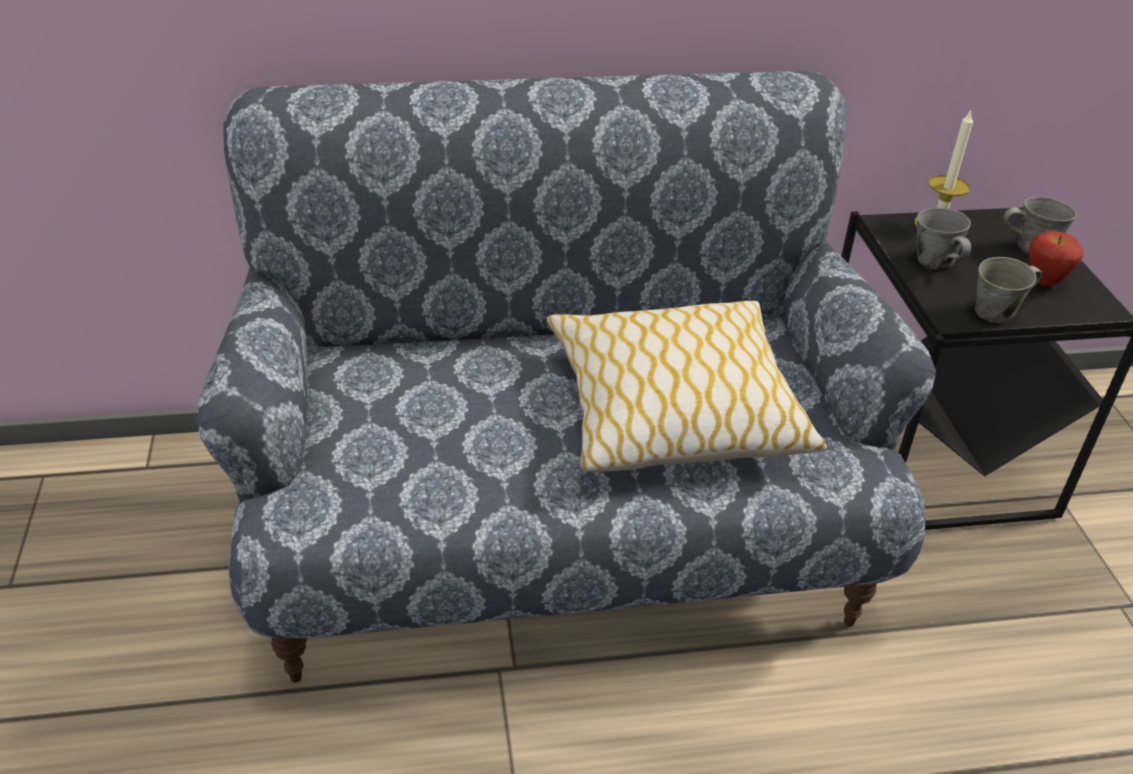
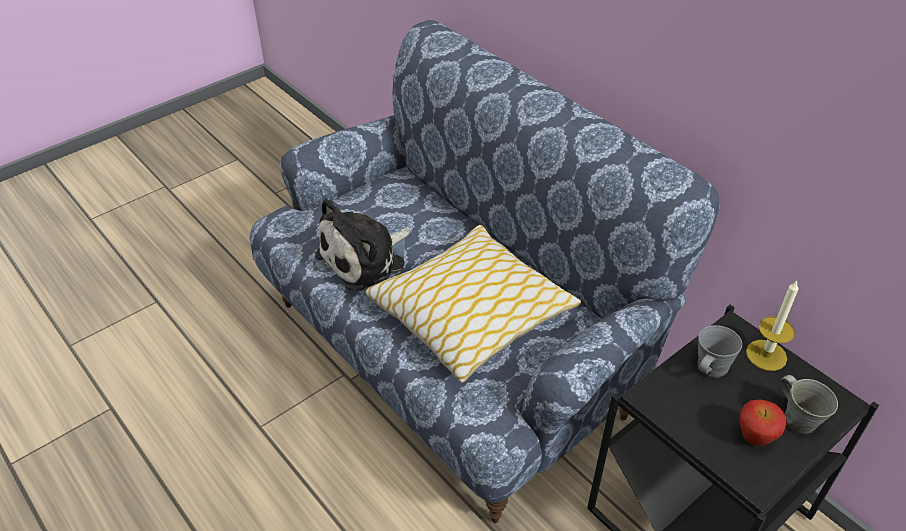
camera: 60 degrees right, 5 degrees up
grey mug [975,257,1042,324] -> none
none -> plush toy [315,198,410,291]

